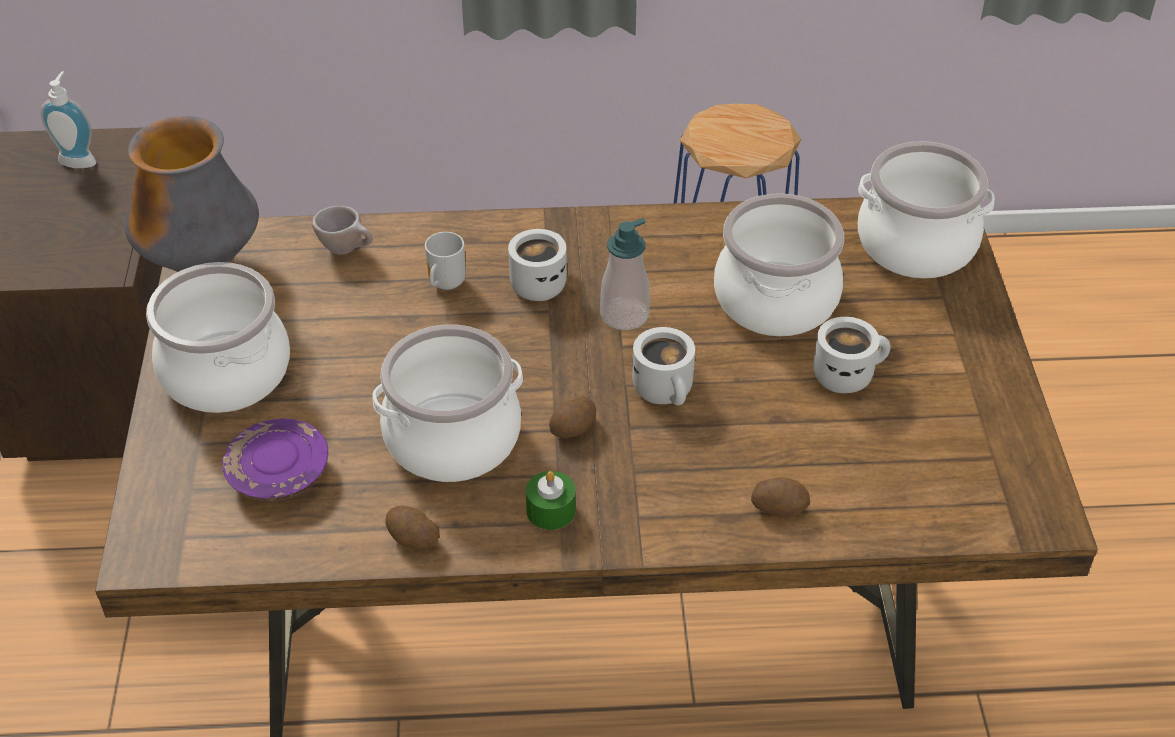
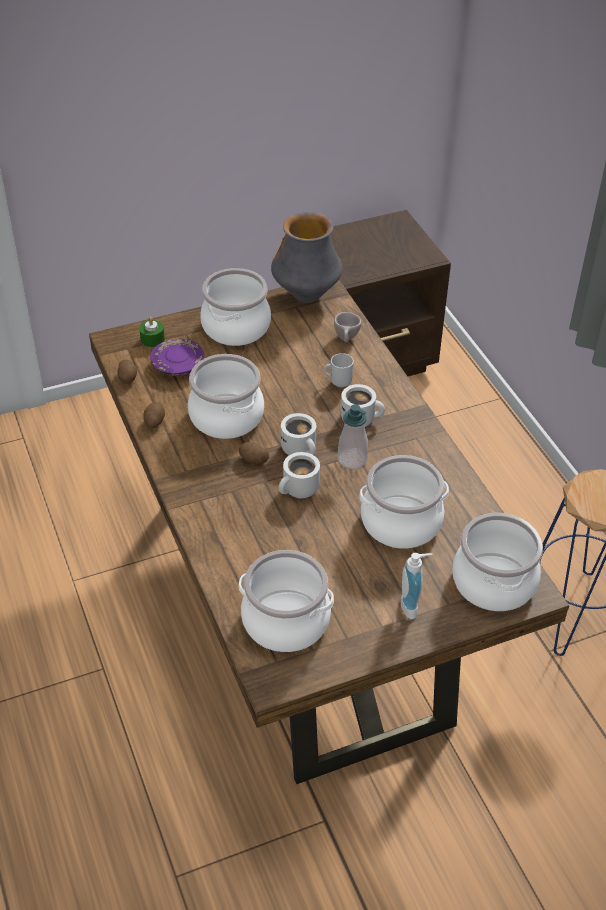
camera: 70 degrees right, 0 degrees up
soap dispenser [41,71,96,168] -> soap dispenser moved to [401,553,432,619]
green candle [526,471,576,530] -> green candle moved to [139,317,165,348]
potato [751,477,810,517] -> potato moved to [117,360,137,384]
white mug [813,317,891,393] -> white mug moved to [281,413,316,455]
none -> cooking pot [238,550,334,652]

